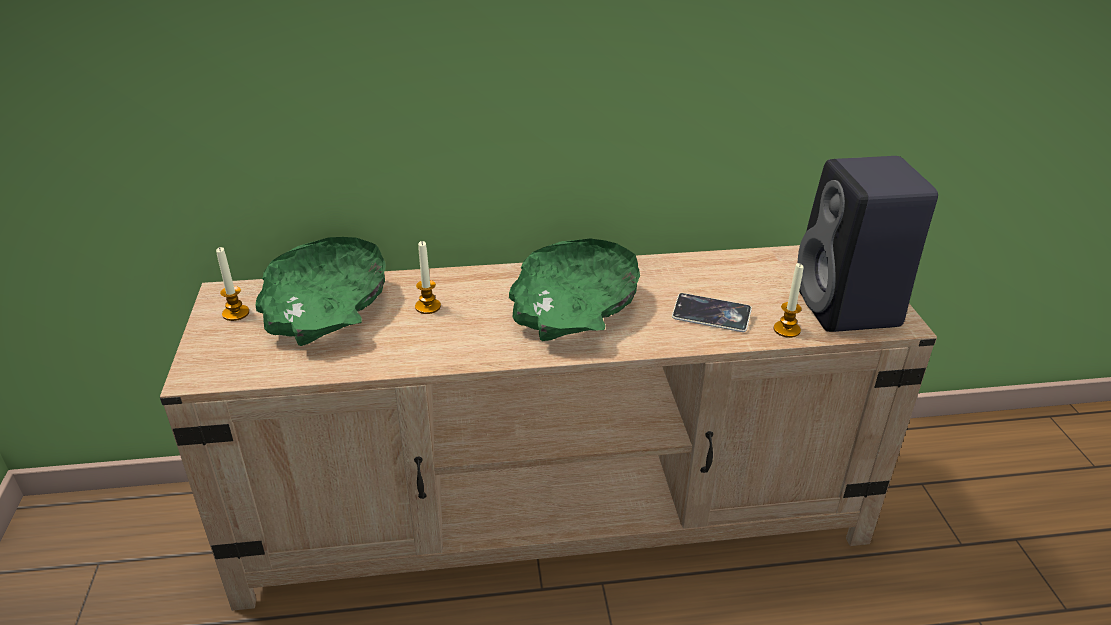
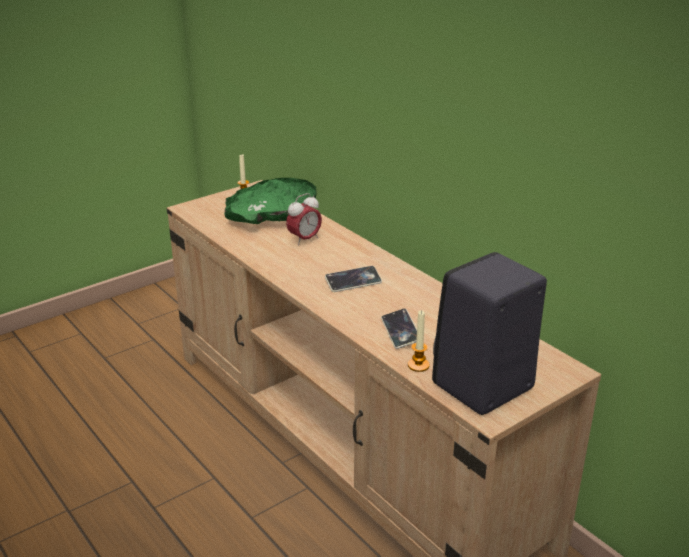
camera: 60 degrees right, 5 degrees down
candle [415,241,441,314] -> alarm clock [286,193,322,246]
green bowl [509,239,640,341] -> phone [325,266,382,292]

